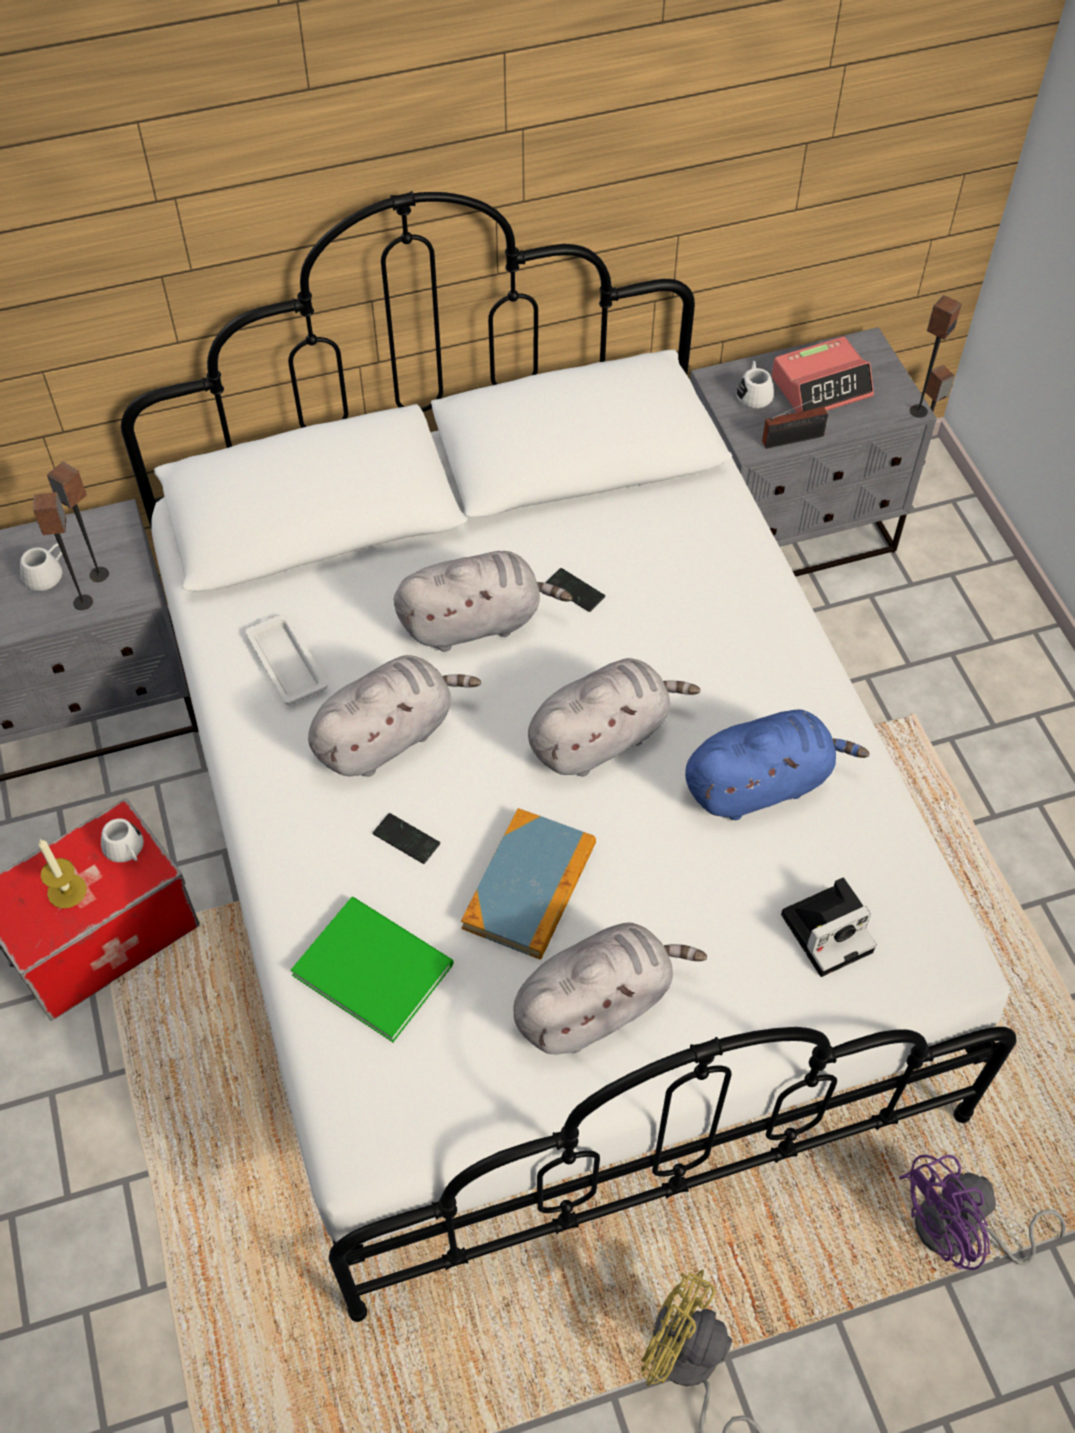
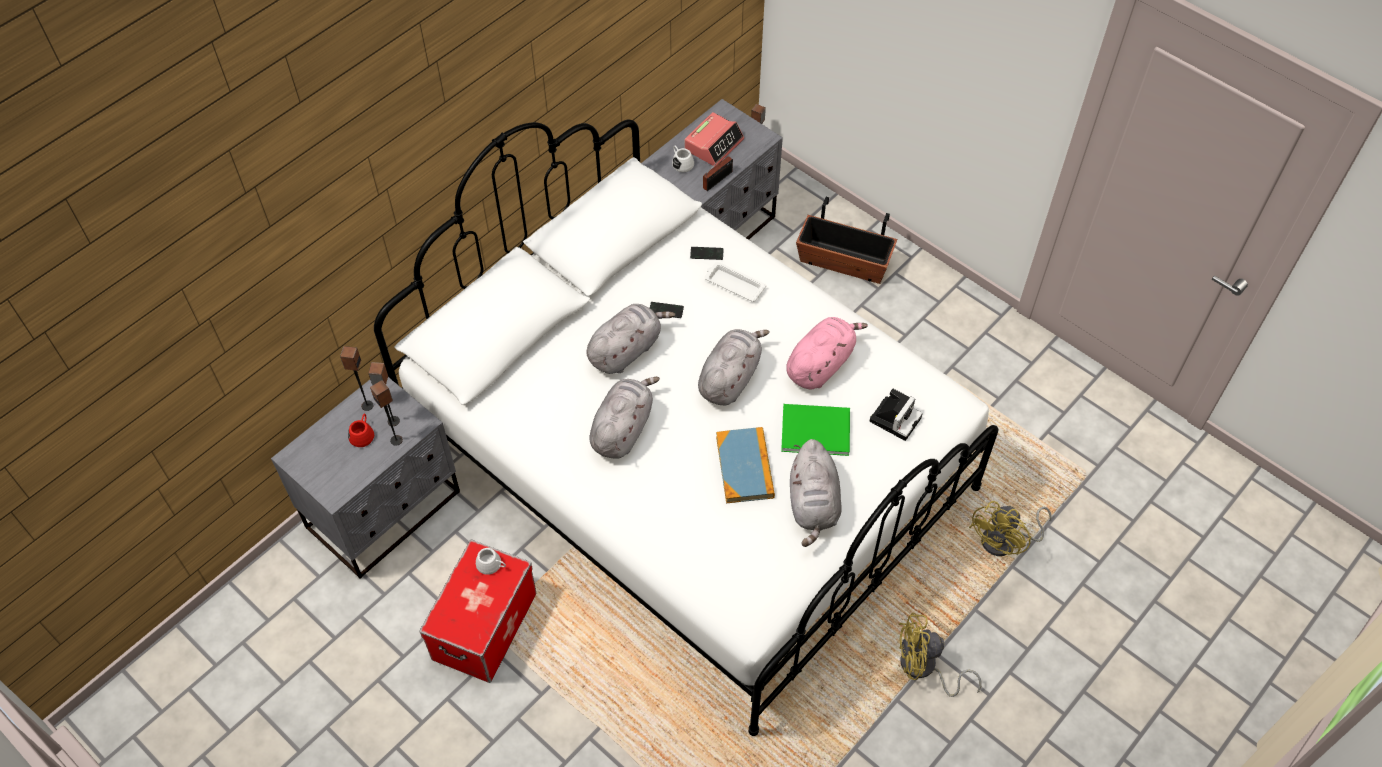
camera: 30 degrees left, 0 degrees up
white mug [20,543,62,591] -> red mug [348,414,374,447]
candle [38,839,87,909] -> none
white tray [246,614,328,705] -> white tray moved to [704,262,766,302]
green book [291,897,454,1042] -> green book moved to [781,404,850,456]
phone [373,813,440,864] -> phone moved to [690,247,724,260]
grey plush toy [513,923,707,1054] -> grey plush toy turned 150 degrees clockwise [790,439,842,547]
blue plush toy [685,709,870,820] -> pink plush toy [786,317,868,390]
purple fan [899,1155,1066,1270] -> yellow fan [969,501,1051,556]
speaker [910,295,961,418] -> speaker moved to [340,346,373,411]
none -> planter [796,197,898,284]

